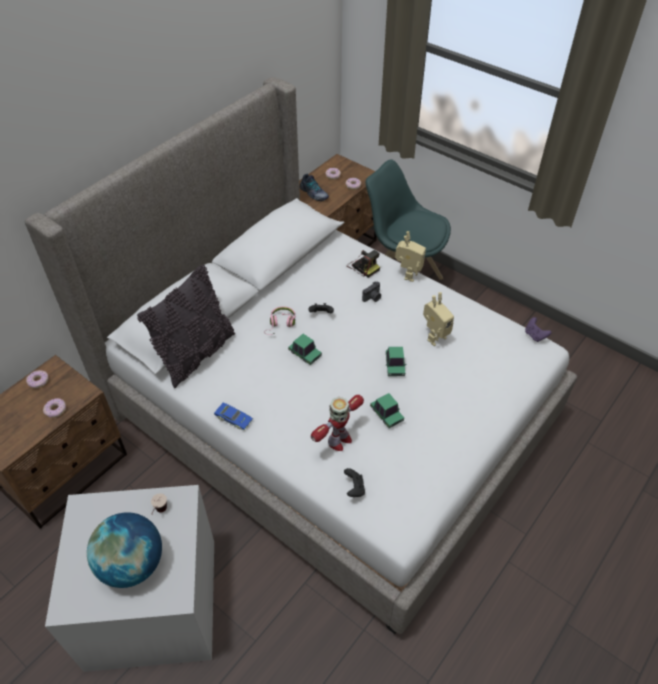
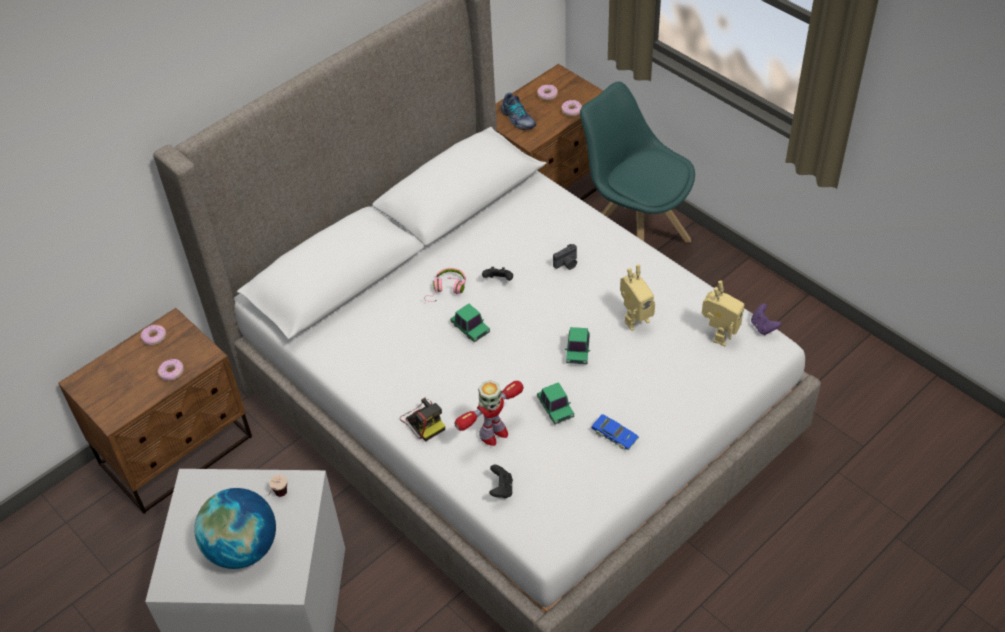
camera: 10 degrees right, 0 degrees up
black pillow [137,264,235,388] -> none
blue toy car [214,403,253,430] -> blue toy car moved to [591,414,639,450]
camera [347,250,380,278] -> camera moved to [400,398,445,442]
toy robot [395,231,426,282] -> toy robot moved to [702,280,745,347]

